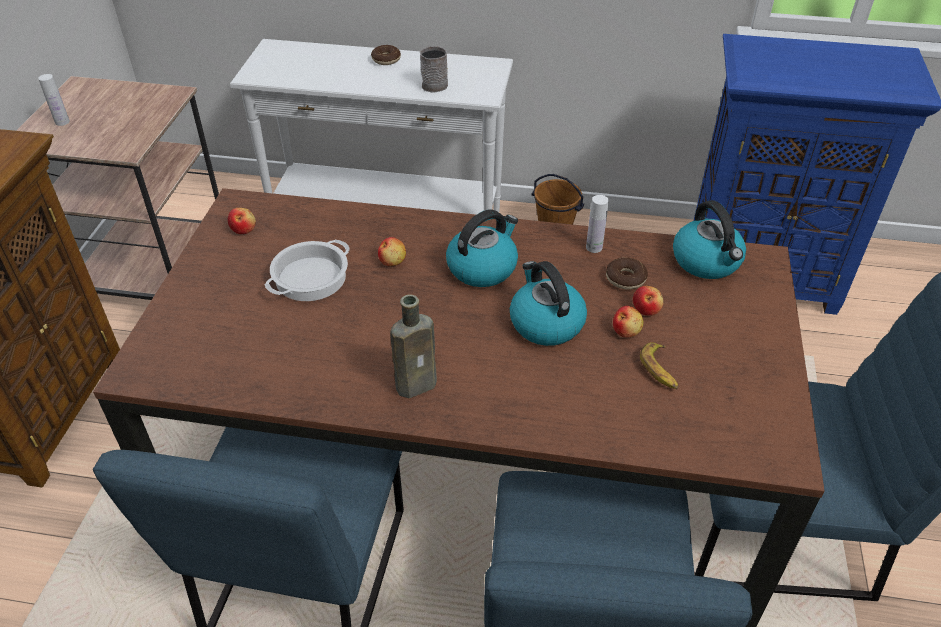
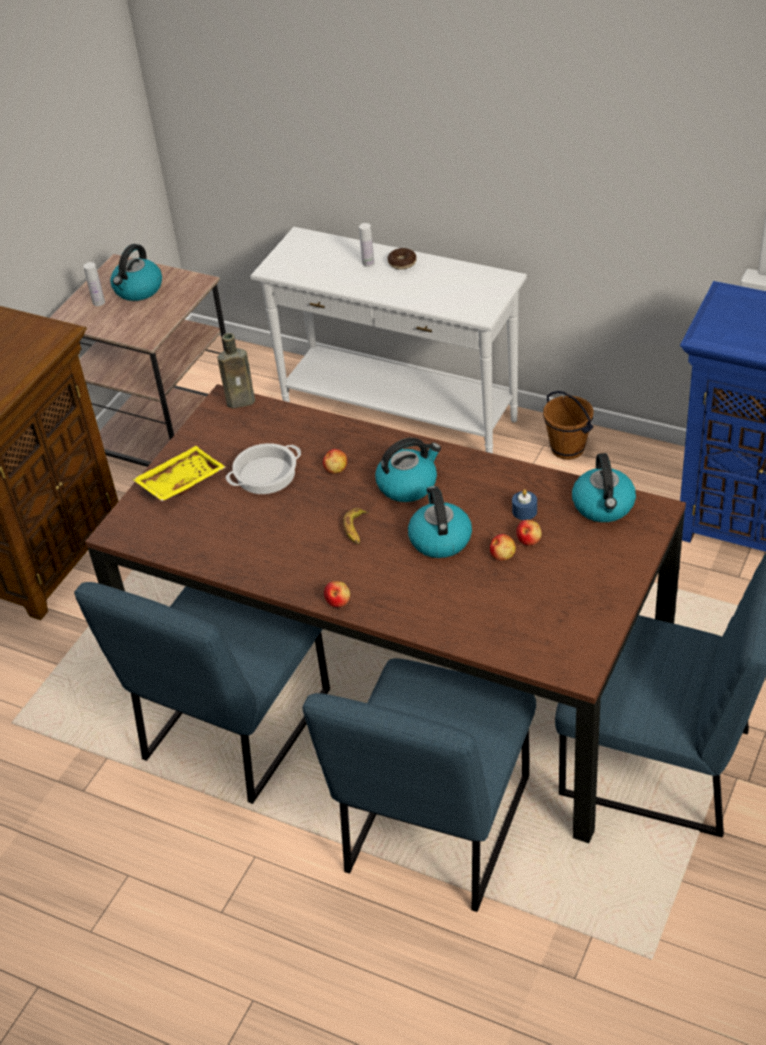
camera: 20 degrees right, 0 degrees up
apple [228,208,256,234] -> apple moved to [324,581,350,607]
brown bottle [390,294,437,398] -> brown bottle moved to [217,333,255,408]
grey mug [420,46,448,93] -> none
white bottle [586,195,609,253] -> white bottle moved to [359,223,374,267]
donut [606,257,648,290] -> blue candle [512,489,537,520]
banana [640,342,679,389] -> banana moved to [343,508,369,544]
none -> kettle [110,244,162,301]
none -> yellow tray [132,446,226,501]

